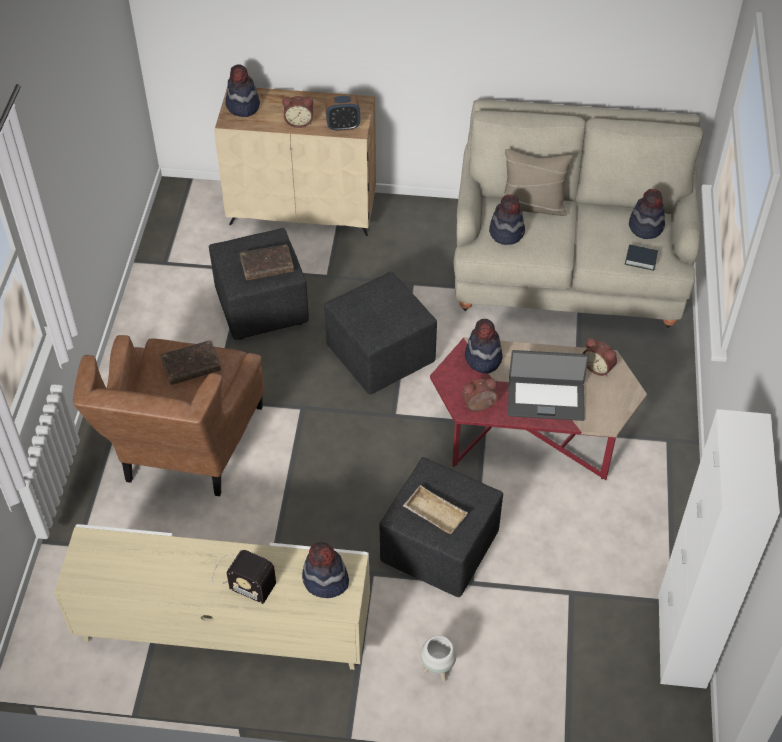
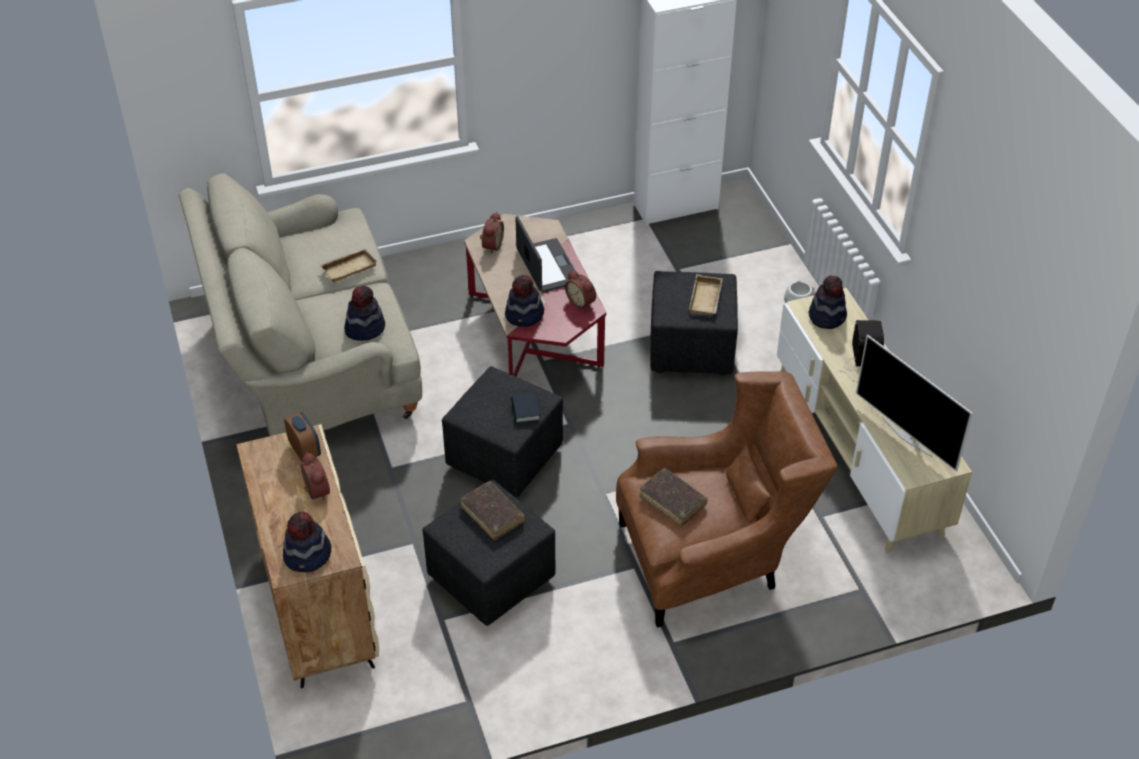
camera: 115 degrees left, 5 degrees down
beige pillow [500,149,573,216] -> none
book [625,244,658,271] -> book moved to [511,393,540,424]
hat [629,189,665,239] -> none
none -> beige tray [319,248,378,283]
none -> television [856,334,973,472]

